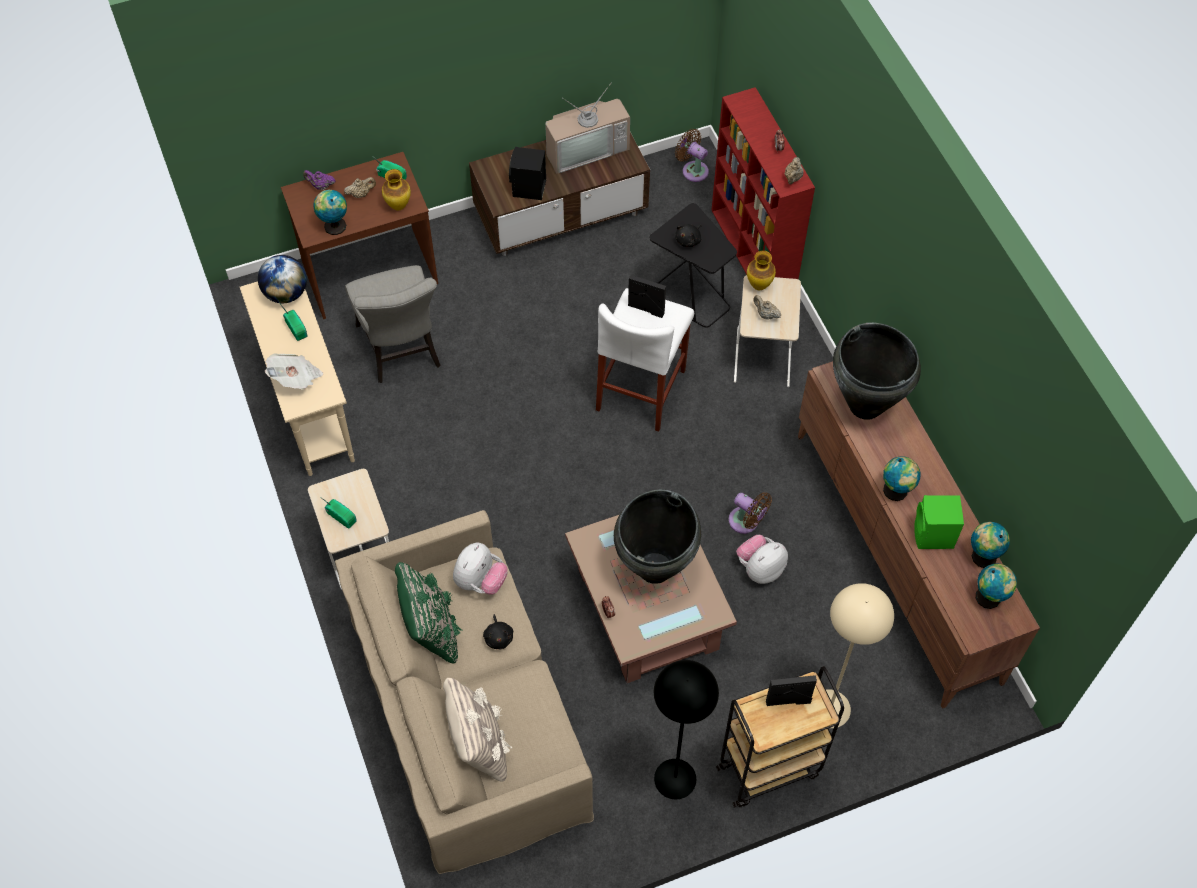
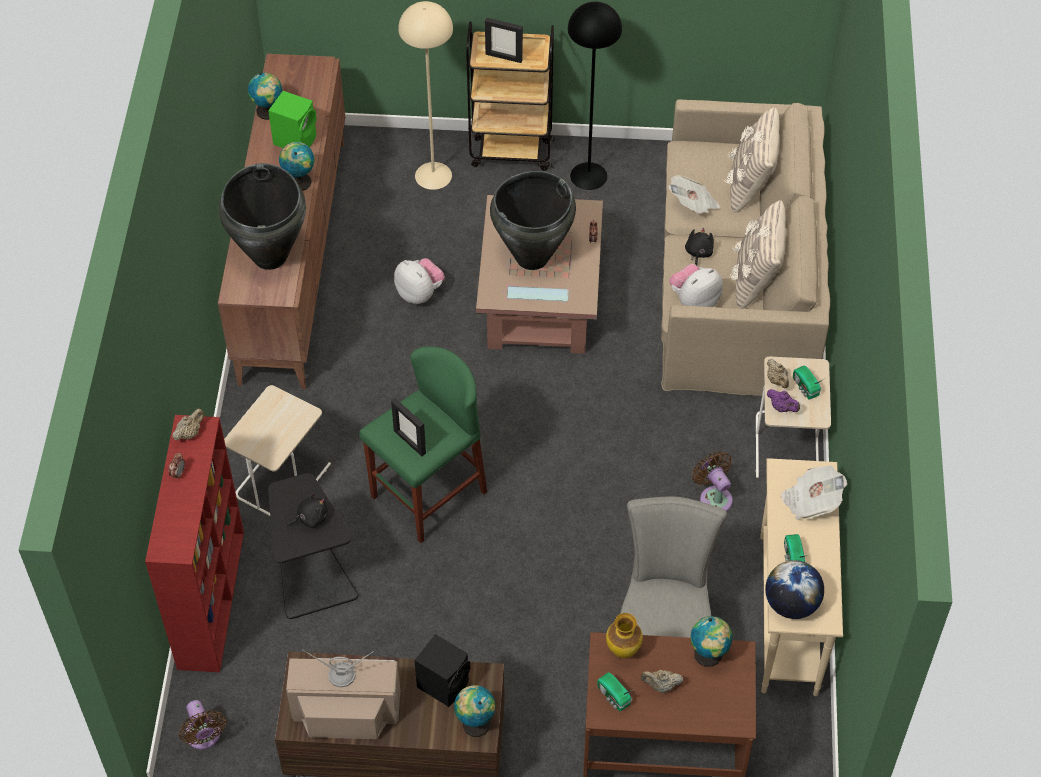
camera: 155 degrees left, 5 degrees down
purple teapot [303,170,336,190] -> purple teapot moved to [767,389,800,412]
green pillow [395,562,463,663] -> beige pillow [729,200,786,309]
white stool [596,288,694,432] -> green stool [359,347,487,543]
brown fan [729,492,772,534] -> brown fan moved to [692,451,733,512]
plush toy [736,535,788,584] -> plush toy turned 120 degrees counterclockwise [394,258,445,304]
vase [747,251,776,290] -> none
beige teapot [753,295,781,320] -> beige teapot moved to [767,359,789,388]
globe [976,564,1017,609] -> globe moved to [454,685,495,737]
none -> newspaper [668,175,720,214]

